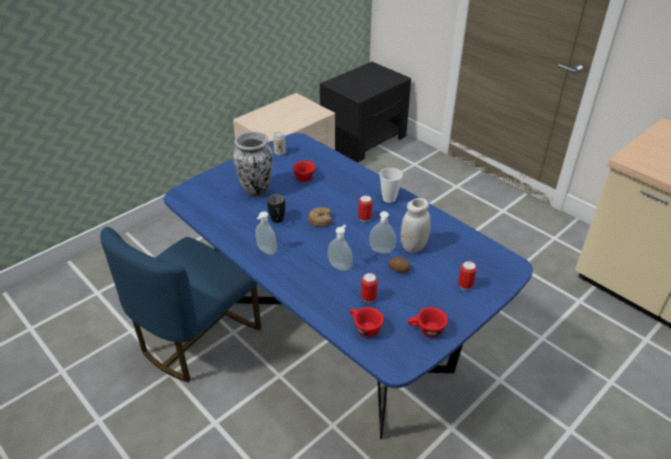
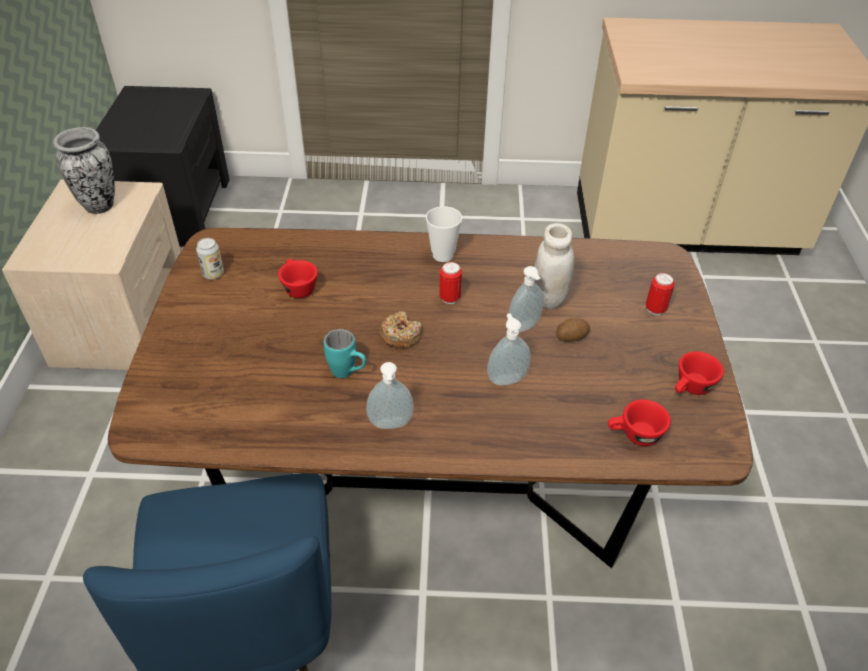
camera: 45 degrees left, 5 degrees up
blue dining table [164,133,533,439] -> brown dining table [108,228,753,568]
vase [233,131,273,197] -> vase moved to [53,127,115,214]
black mug [267,194,285,223] -> turquoise mug [323,329,366,378]
can [361,273,377,303] -> none

